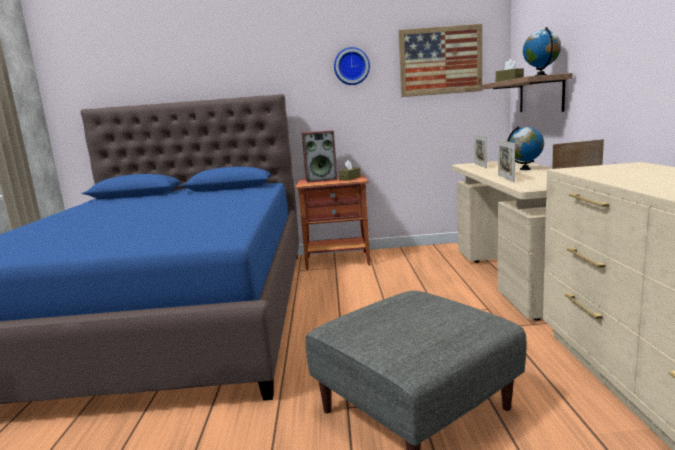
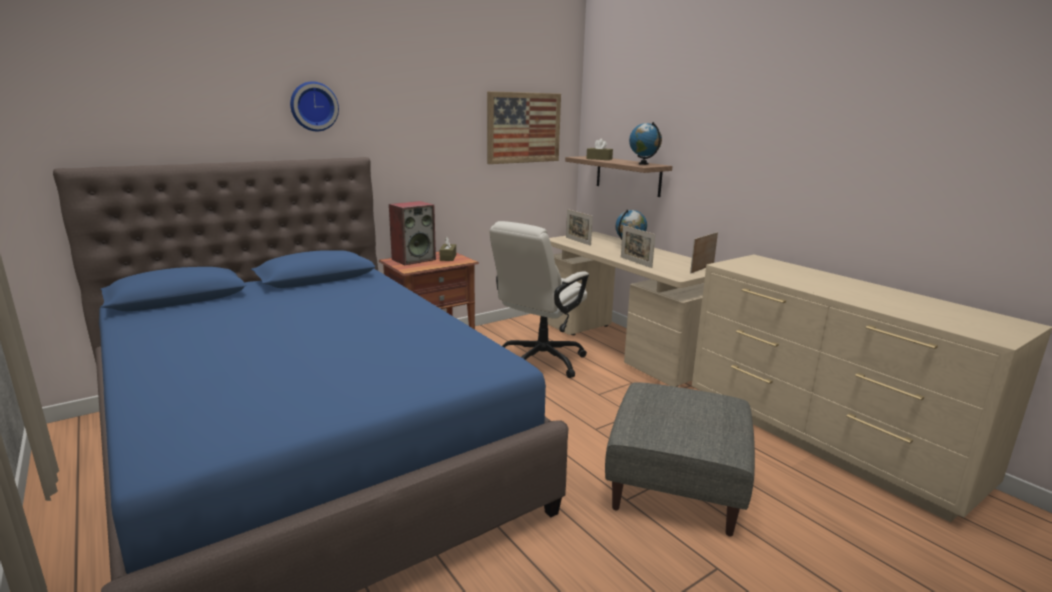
camera: 35 degrees left, 5 degrees up
wall clock [334,47,370,85] -> wall clock moved to [290,81,339,131]
none -> white office chair [490,221,589,378]

